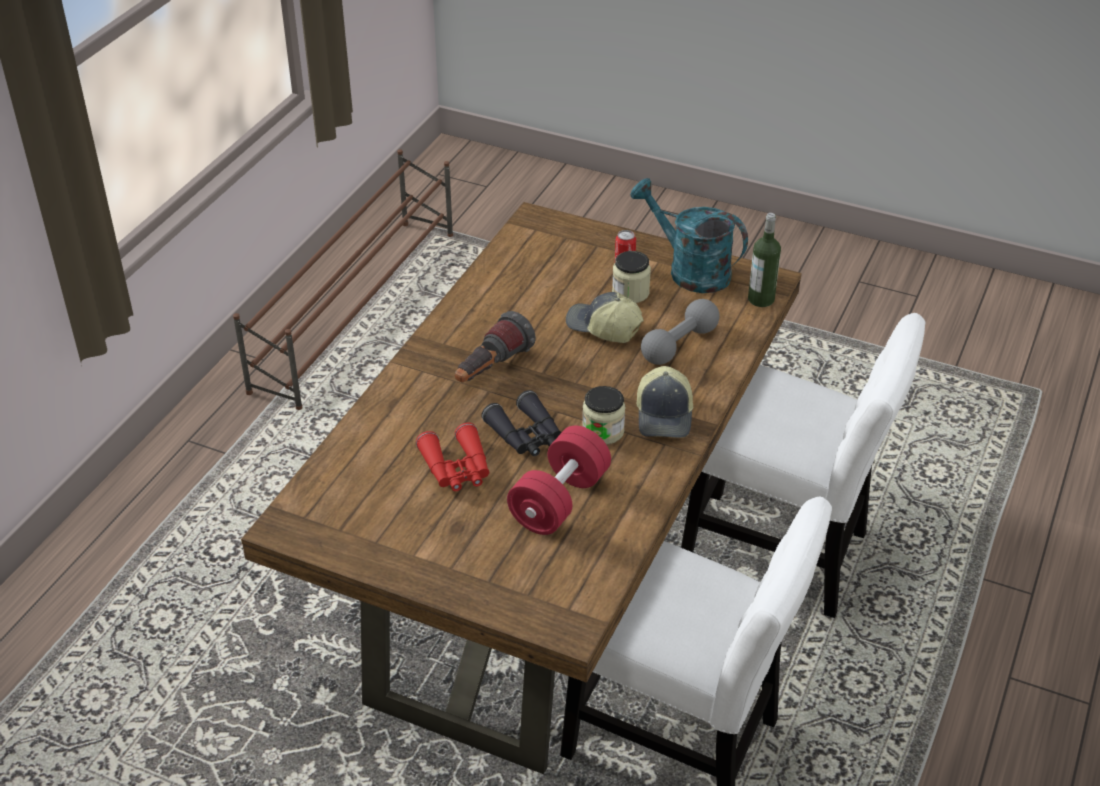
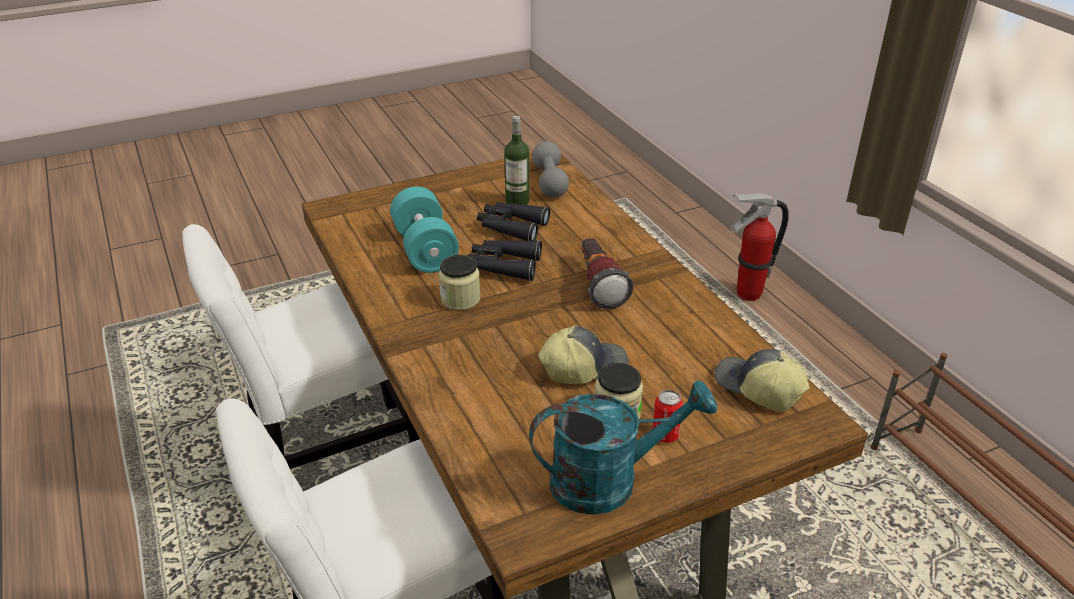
camera: 130 degrees right, 5 degrees down
red binoculars [416,423,489,491] -> black binoculars [477,202,550,241]
red dumbbell [507,426,611,535] -> turquoise dumbbell [390,186,459,273]
cap [637,366,693,438] -> cap moved to [715,349,810,412]
grey dumbbell [641,299,720,365] -> grey dumbbell moved to [532,141,569,198]
bottle [748,213,781,307] -> bottle moved to [504,116,529,205]
none -> fire extinguisher [730,193,789,301]

